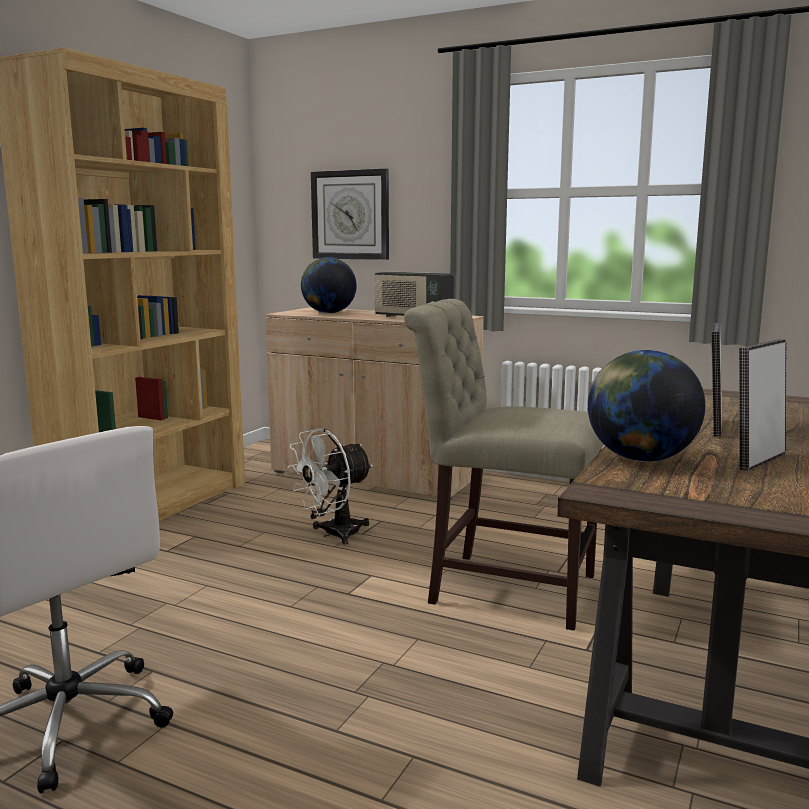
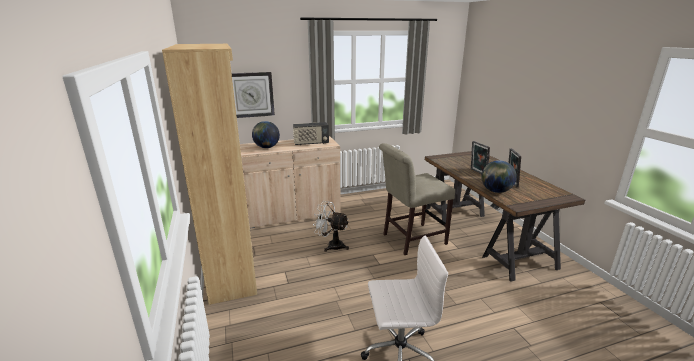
camera: 45 degrees left, 10 degrees up
white fan [287,428,373,545] -> white fan turned 105 degrees clockwise [314,201,349,252]

